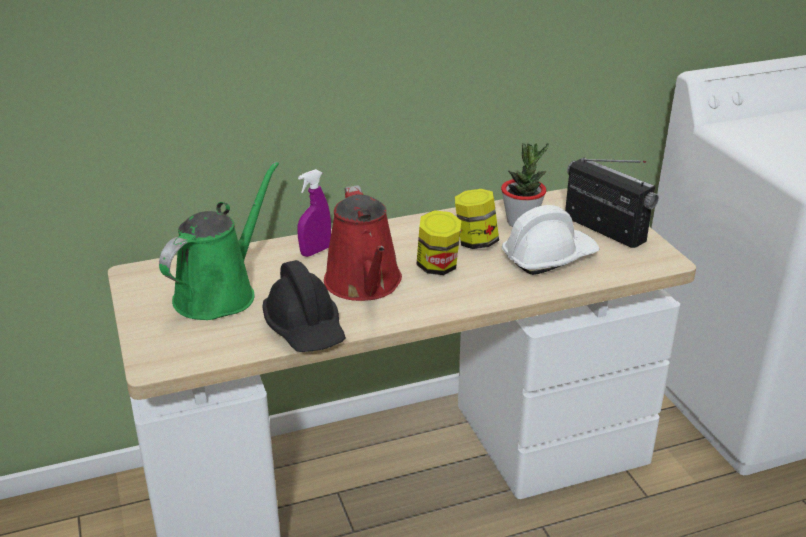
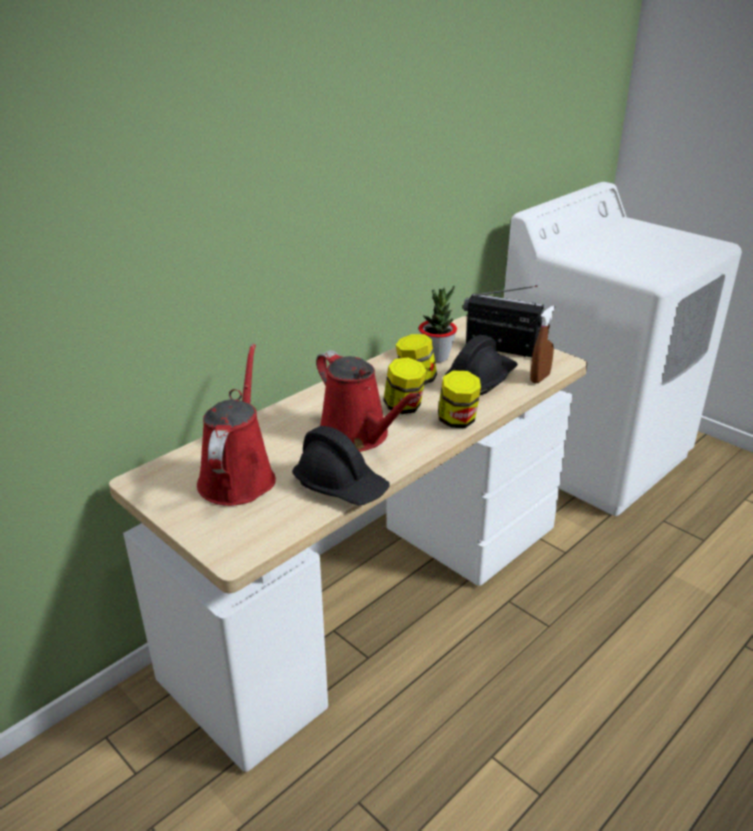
camera: 25 degrees left, 0 degrees up
green watering can [159,161,279,320] -> red watering can [197,344,276,506]
purple spray bottle [297,169,331,257] -> none
white hard hat [502,205,600,275] -> black hard hat [445,335,518,395]
none -> jar [438,370,481,428]
none -> brown spray bottle [530,305,556,384]

